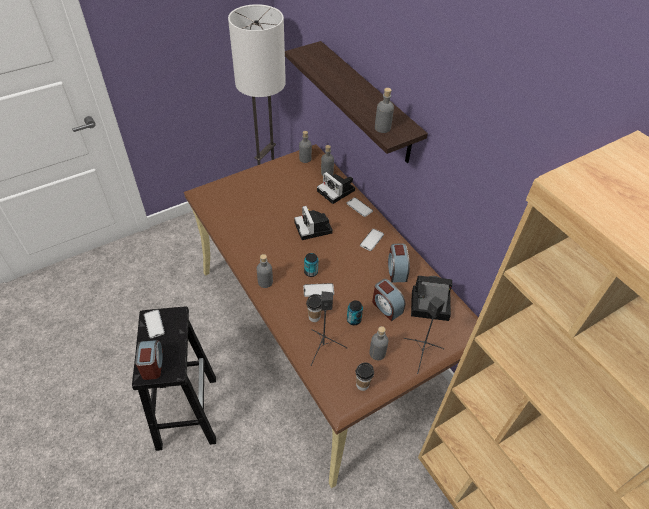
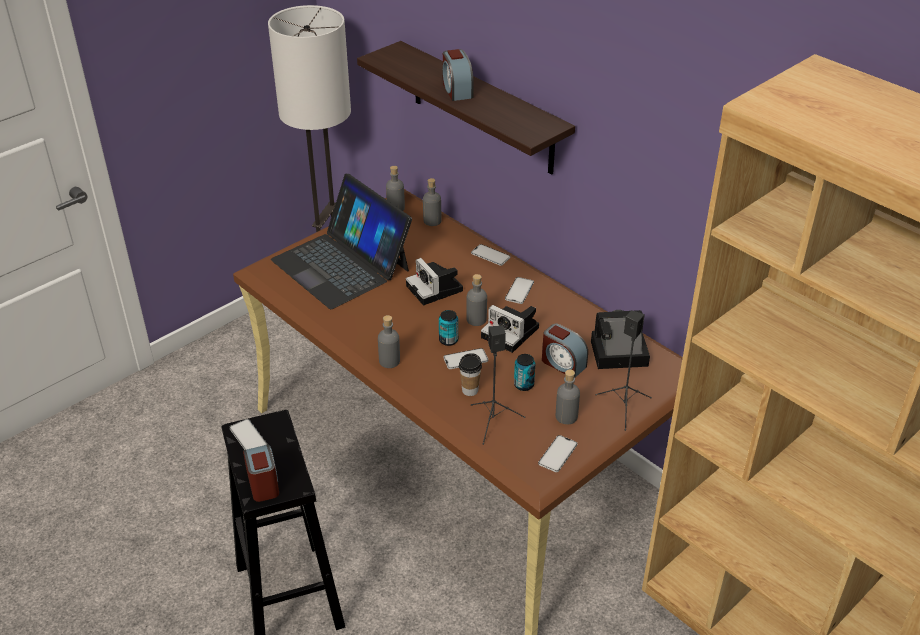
camera: 10 degrees left, 10 degrees down
camera [317,172,355,204] -> camera moved to [481,305,539,353]
cup [356,362,374,391] -> phone [538,435,578,472]
grey bottle [375,88,394,133] -> grey bottle moved to [466,274,487,326]
alarm clock [388,243,410,283] -> alarm clock moved to [443,49,474,101]
none -> laptop [271,174,412,309]

